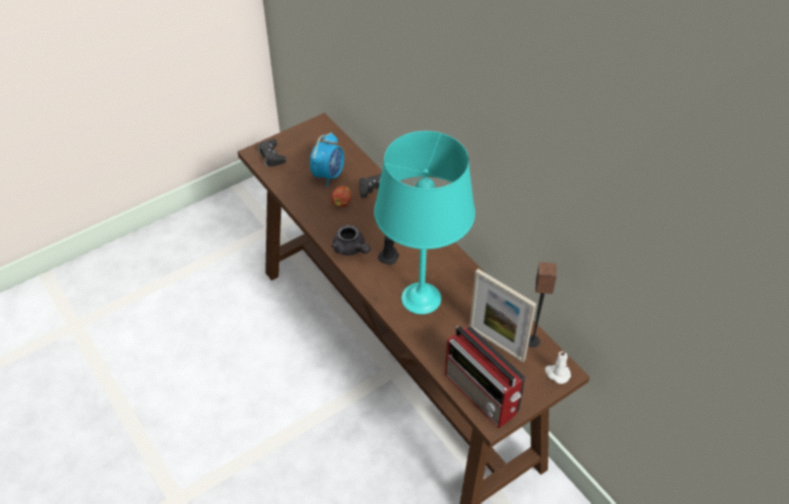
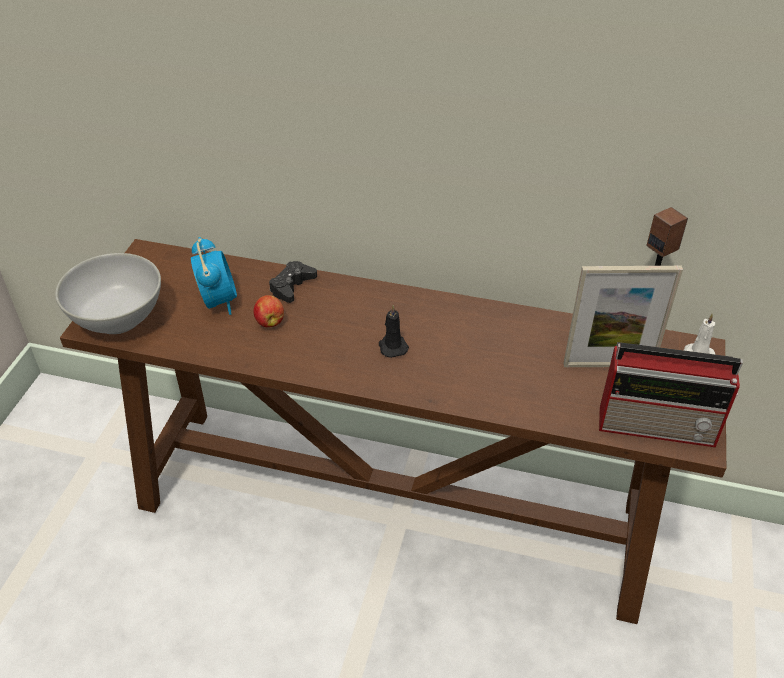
camera: 40 degrees left, 5 degrees down
black game controller [258,139,286,167] -> white bowl [55,253,161,334]
grey teapot [331,225,371,256] -> none
turquoise table lamp [374,131,475,314] -> none

